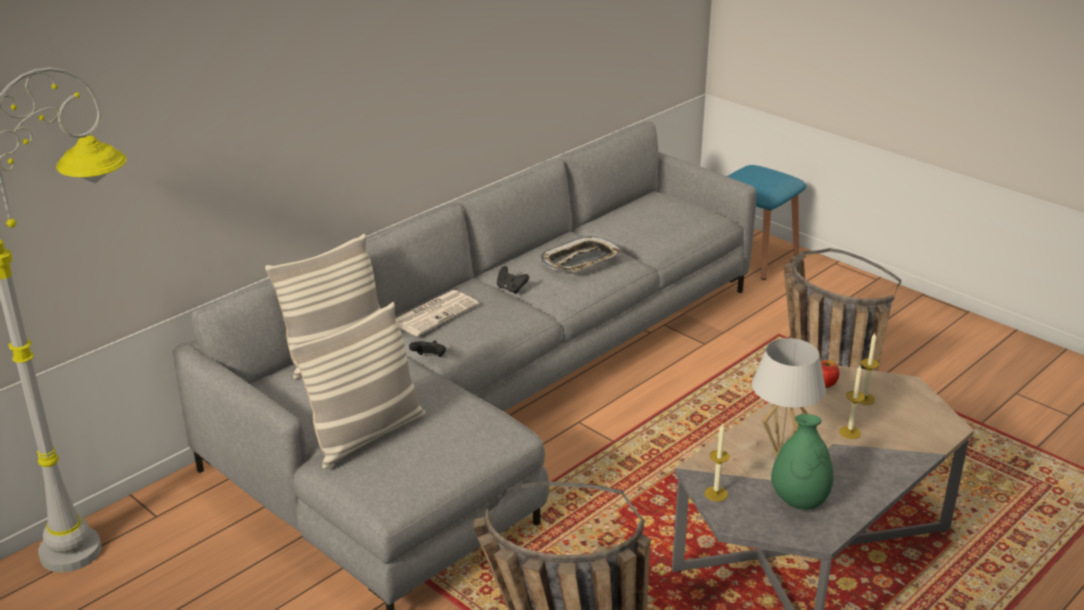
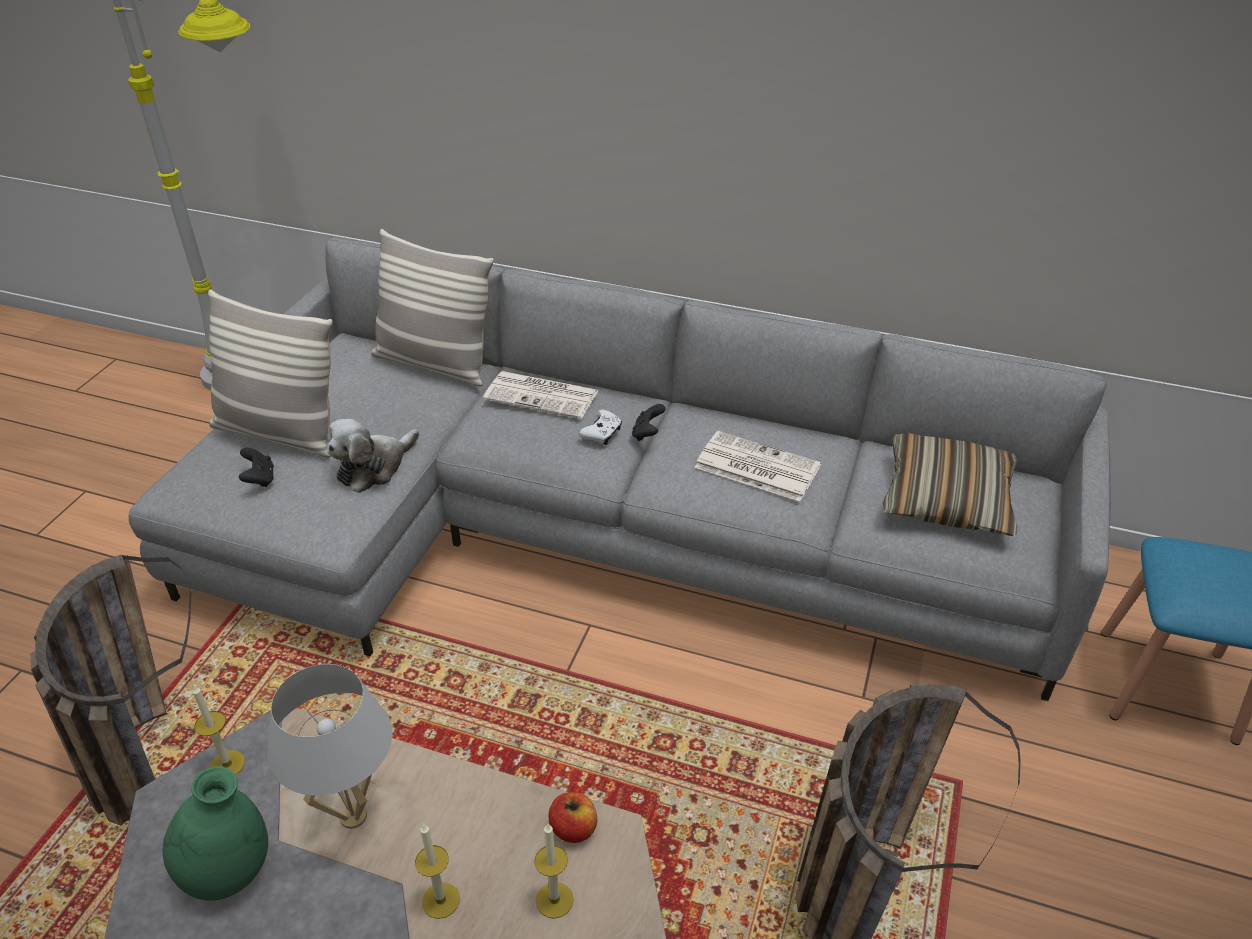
camera: 65 degrees right, 10 degrees up
black game controller [409,340,446,357] -> black game controller moved to [239,448,274,487]
tray [539,236,622,272] -> newspaper [695,431,821,502]
none -> plush toy [327,419,419,493]
none -> white game controller [579,409,622,445]
none -> pillow [883,433,1018,536]

